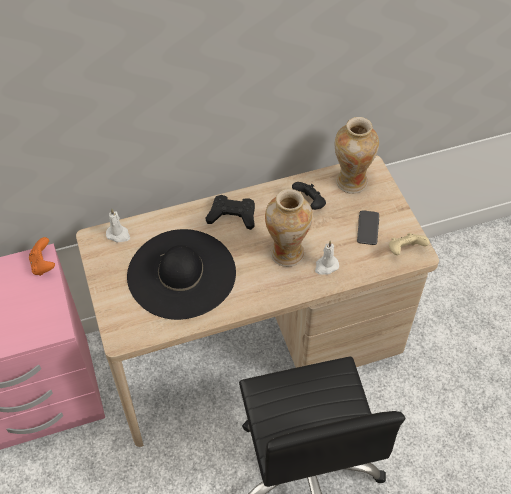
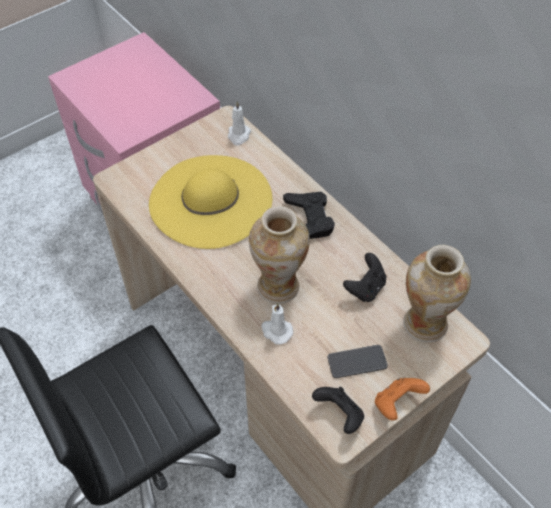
camera: 70 degrees right, 0 degrees up
orange game controller [29,237,55,276] -> orange game controller moved to [375,378,430,421]
black hat [127,229,236,320] -> yellow hat [149,155,272,249]
beige game controller [389,233,429,255] -> black game controller [312,387,364,434]

